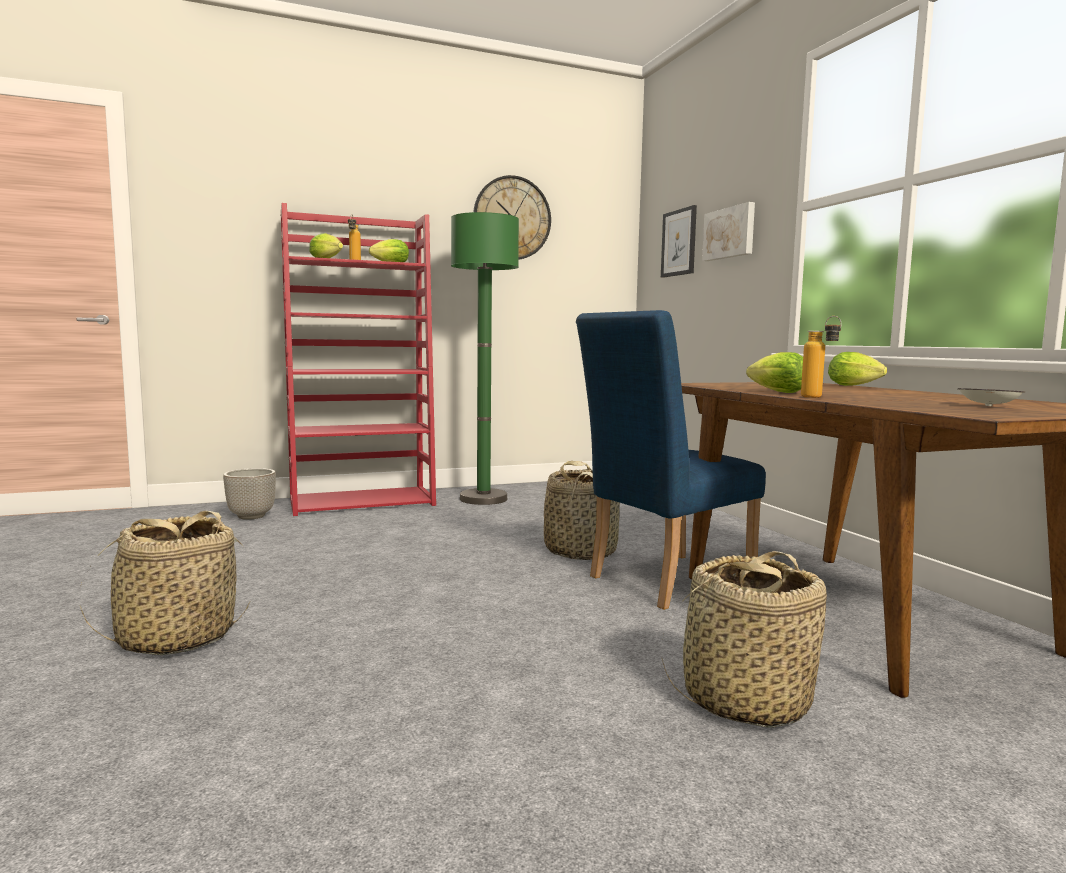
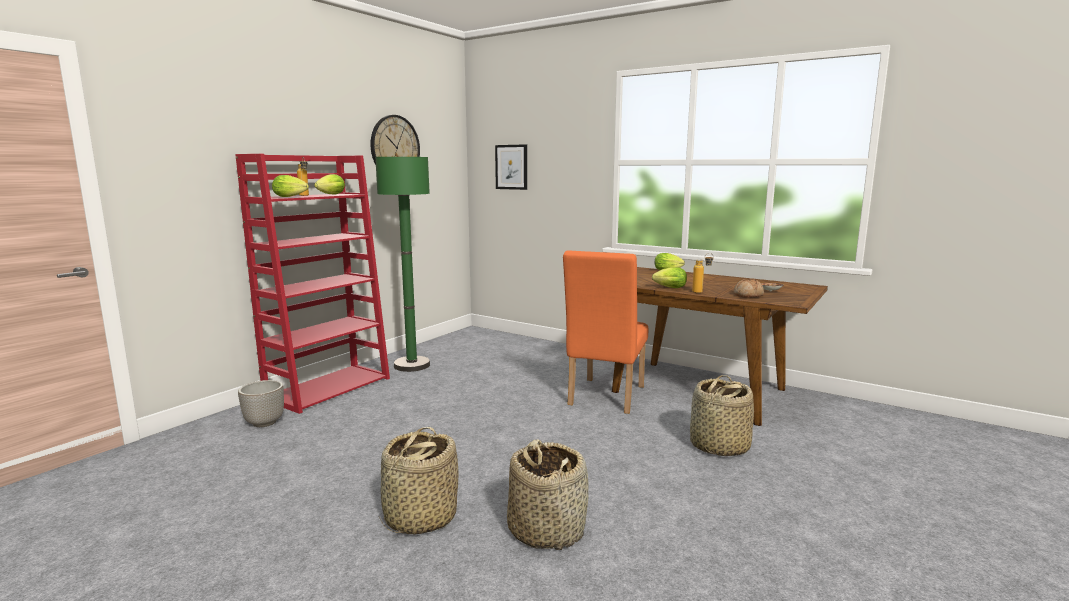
camera: 35 degrees left, 5 degrees up
basket [544,461,620,560] -> basket moved to [507,439,589,550]
blue chair [576,310,766,610] -> orange chair [563,250,649,414]
picture [702,202,755,261] -> none
none -> bread [734,279,764,298]

